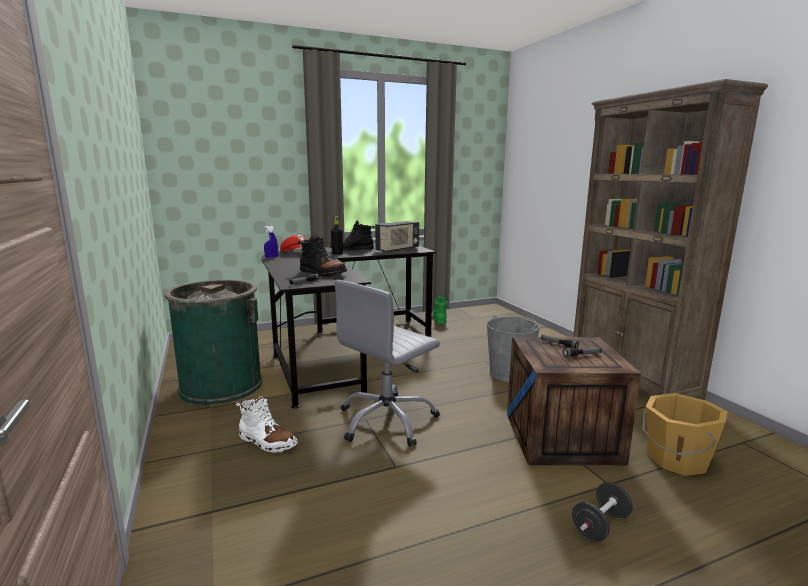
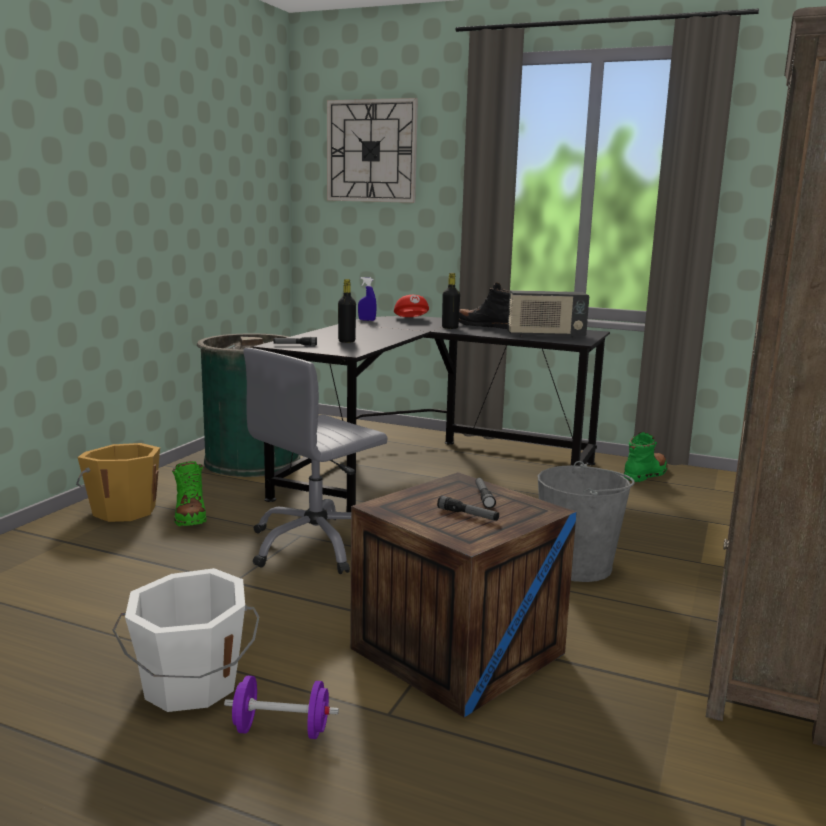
camera: 45 degrees right, 0 degrees up
white boot [236,396,298,453] -> green boot [172,461,207,527]
black boot [298,235,347,277] -> black bottle [338,279,356,343]
grey office chair [334,280,440,447] -> grey office chair turned 45 degrees counterclockwise [243,348,388,574]
black dumbbell [572,482,633,541] -> purple dumbbell [224,676,339,739]
orange bucket [643,393,728,476] -> orange bucket moved to [76,443,160,522]
none -> white bucket [113,568,259,712]
none -> wall clock [327,98,418,203]

